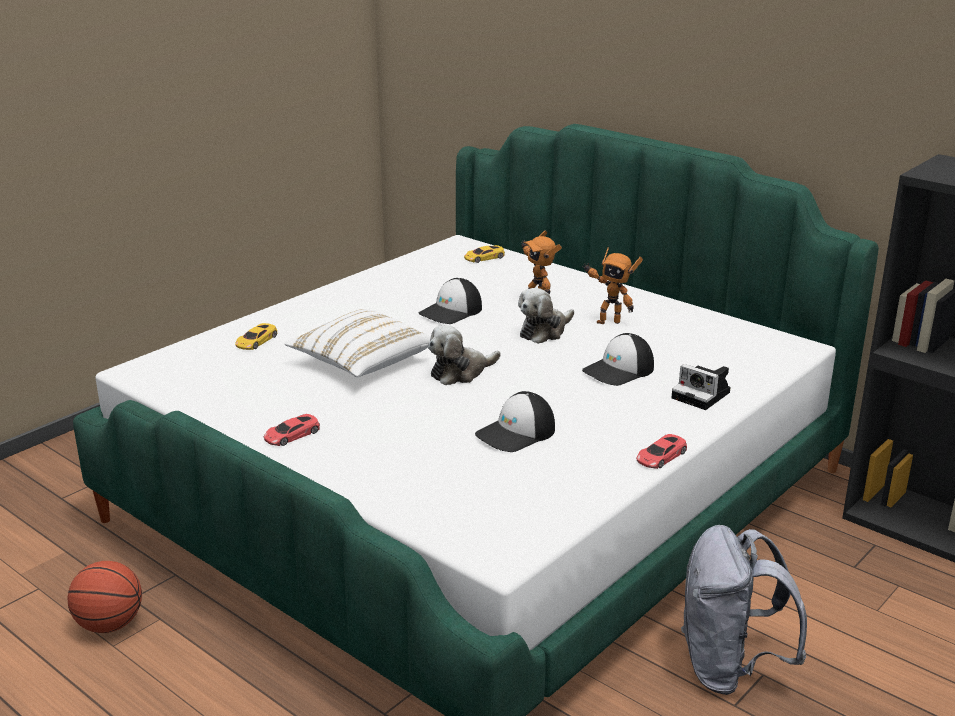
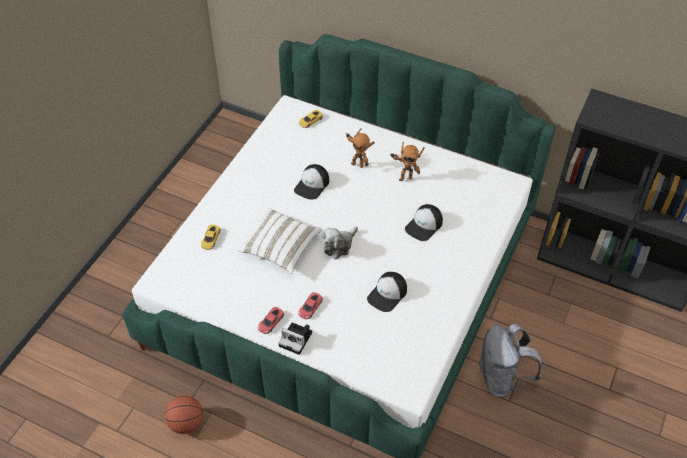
camera: 15 degrees left, 25 degrees up
plush toy [518,288,574,344] -> none
red toy car [636,434,687,469] -> red toy car moved to [298,292,323,319]
camera [672,364,731,410] -> camera moved to [278,323,312,355]

